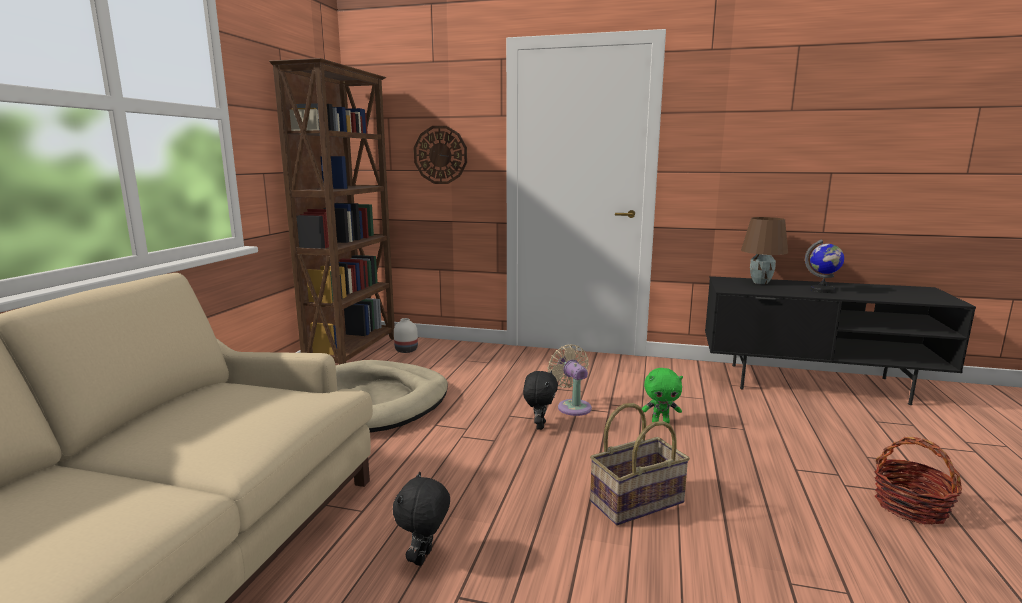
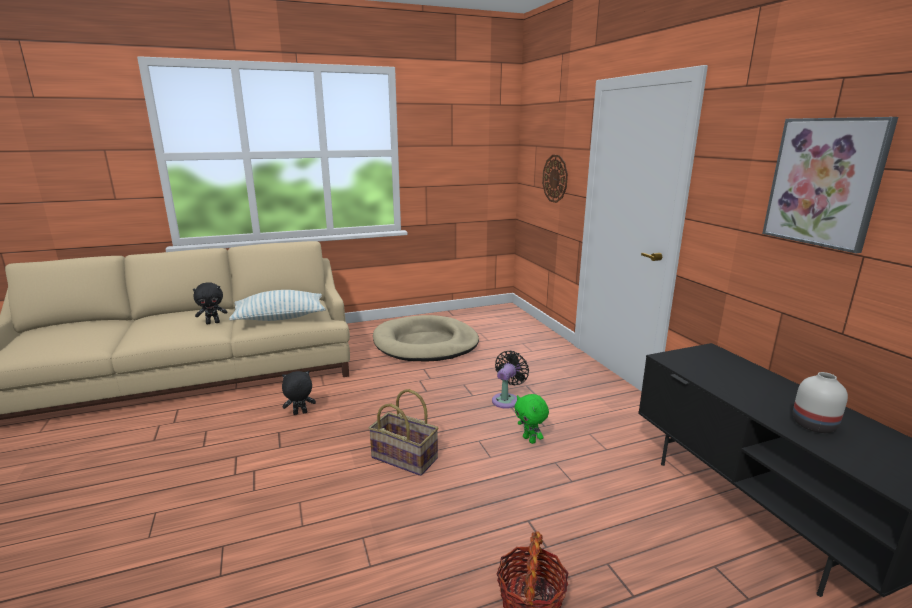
camera: 55 degrees right, 5 degrees up
brown bookcase [269,58,395,365] -> none
white vase [394,318,418,353] -> white vase moved to [793,372,848,433]
black plush toy [523,370,558,430] -> black plush toy moved to [193,282,227,324]
beige fan [548,345,592,416] -> black fan [492,351,529,409]
brown table lamp [741,217,788,284] -> none
globe [805,239,844,293] -> none
none -> pillow [229,290,326,321]
none -> picture [762,117,898,253]

